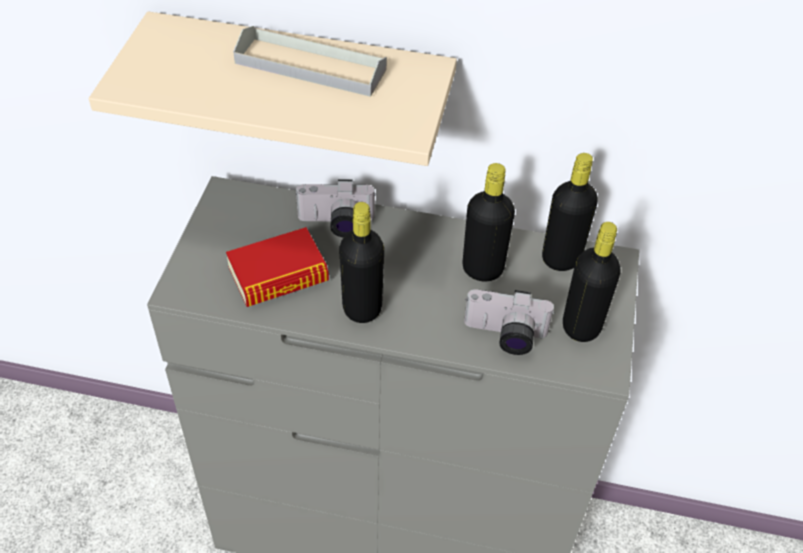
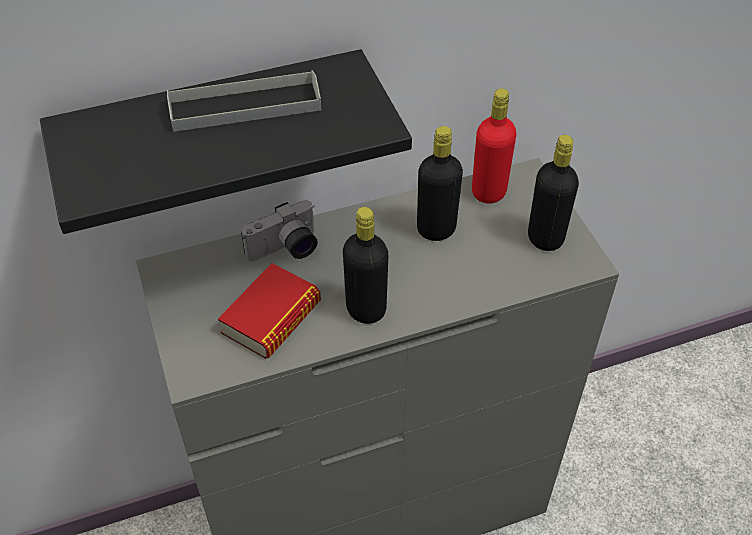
camera: 30 degrees left, 0 degrees up
beige shelf [89,11,457,166] -> black shelf [40,49,412,234]
camera [464,289,555,355] -> none
black bottle [542,153,598,271] -> red bottle [472,89,517,204]

